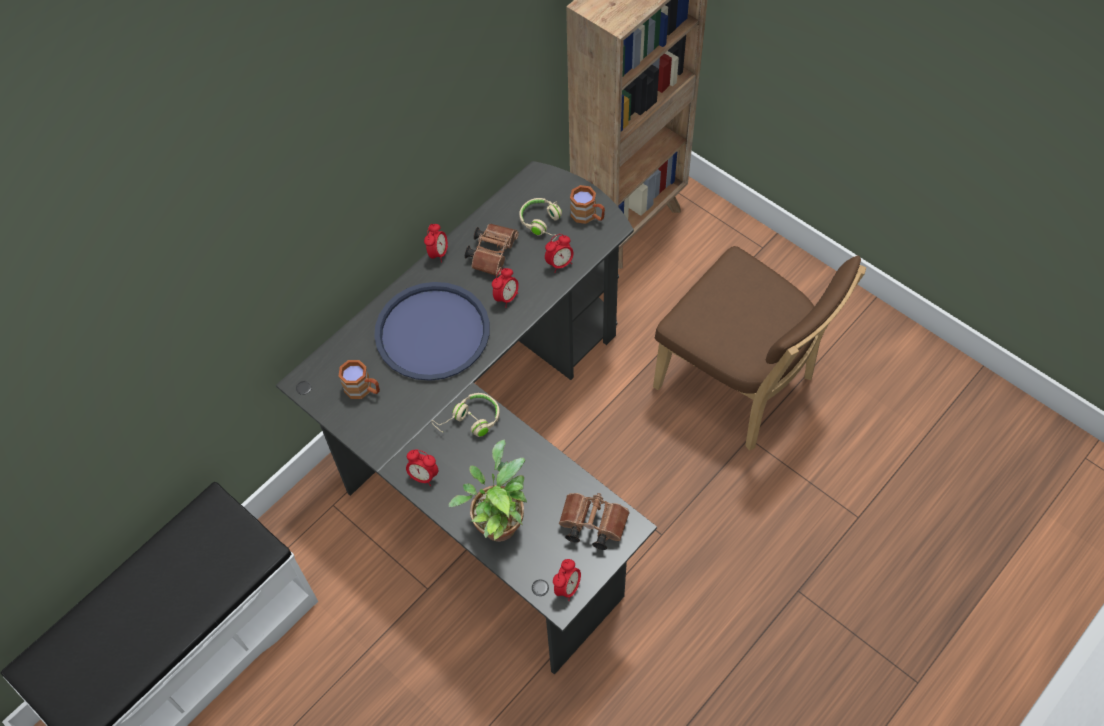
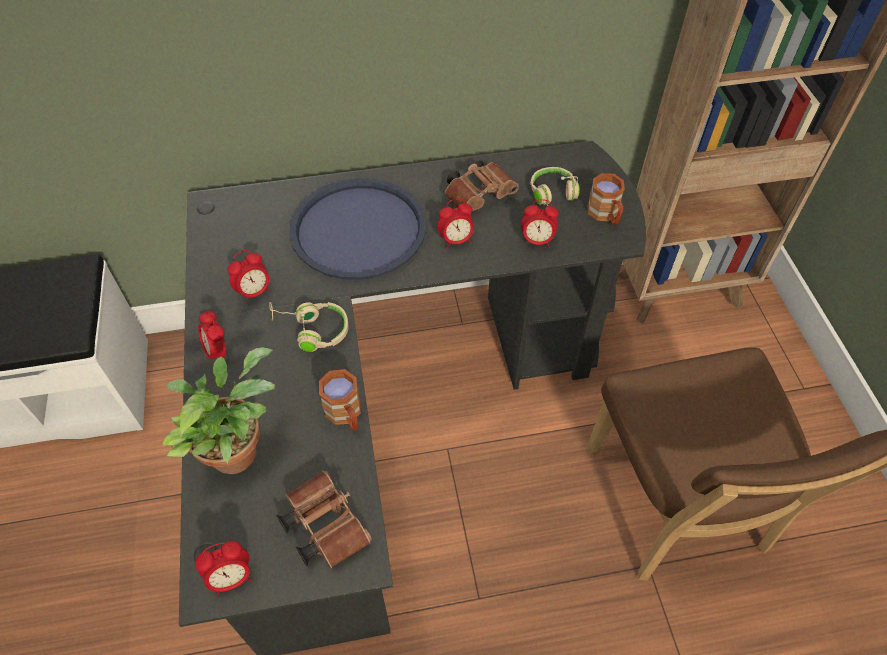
camera: 35 degrees right, 5 degrees down
brown mug [339,360,380,399] -> brown mug moved to [319,369,361,431]
alarm clock [424,224,448,263] -> alarm clock moved to [228,250,270,304]

